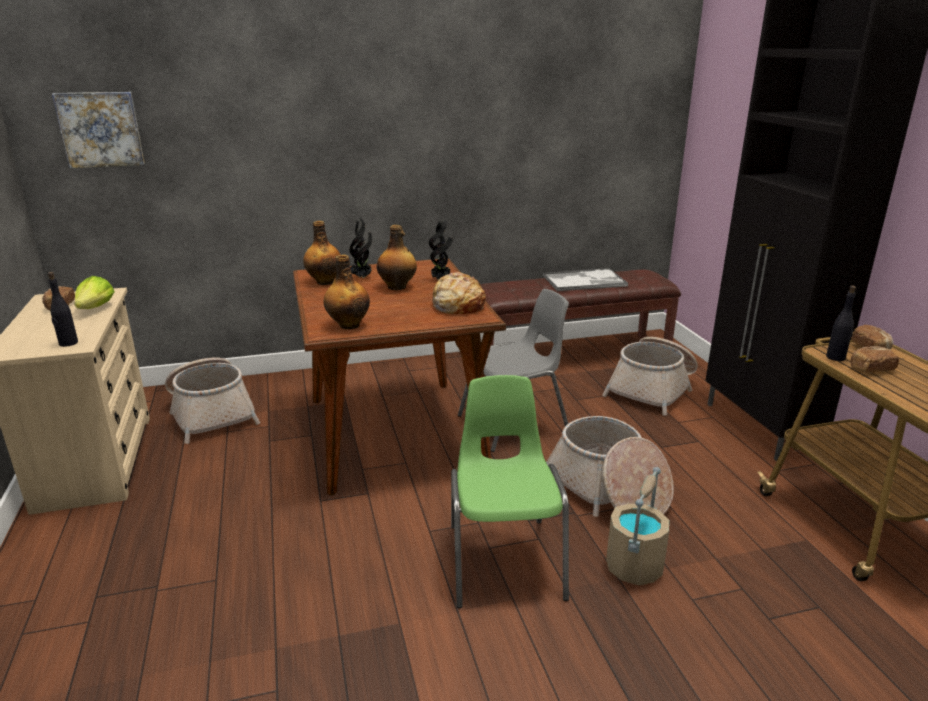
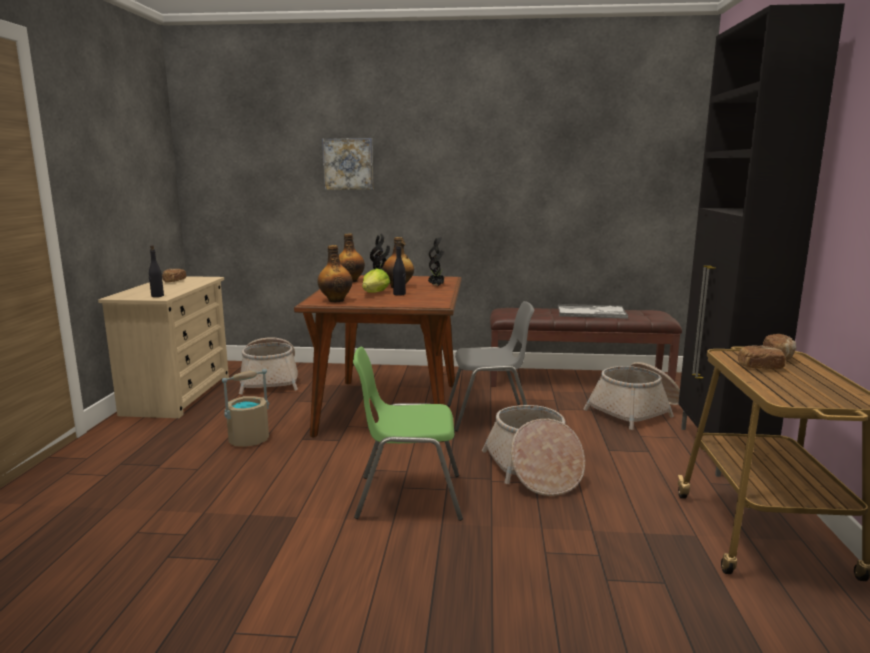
camera: 20 degrees right, 10 degrees down
picture [52,92,145,168] -> picture moved to [322,138,373,190]
lettuce [74,276,115,309] -> lettuce moved to [362,268,390,293]
bread [432,272,486,314] -> none
green chair [451,375,569,609] -> green chair turned 105 degrees counterclockwise [353,347,463,521]
beige bucket [606,467,670,586] -> beige bucket moved to [222,369,269,447]
black bottle [826,286,856,361] -> black bottle moved to [393,242,406,296]

